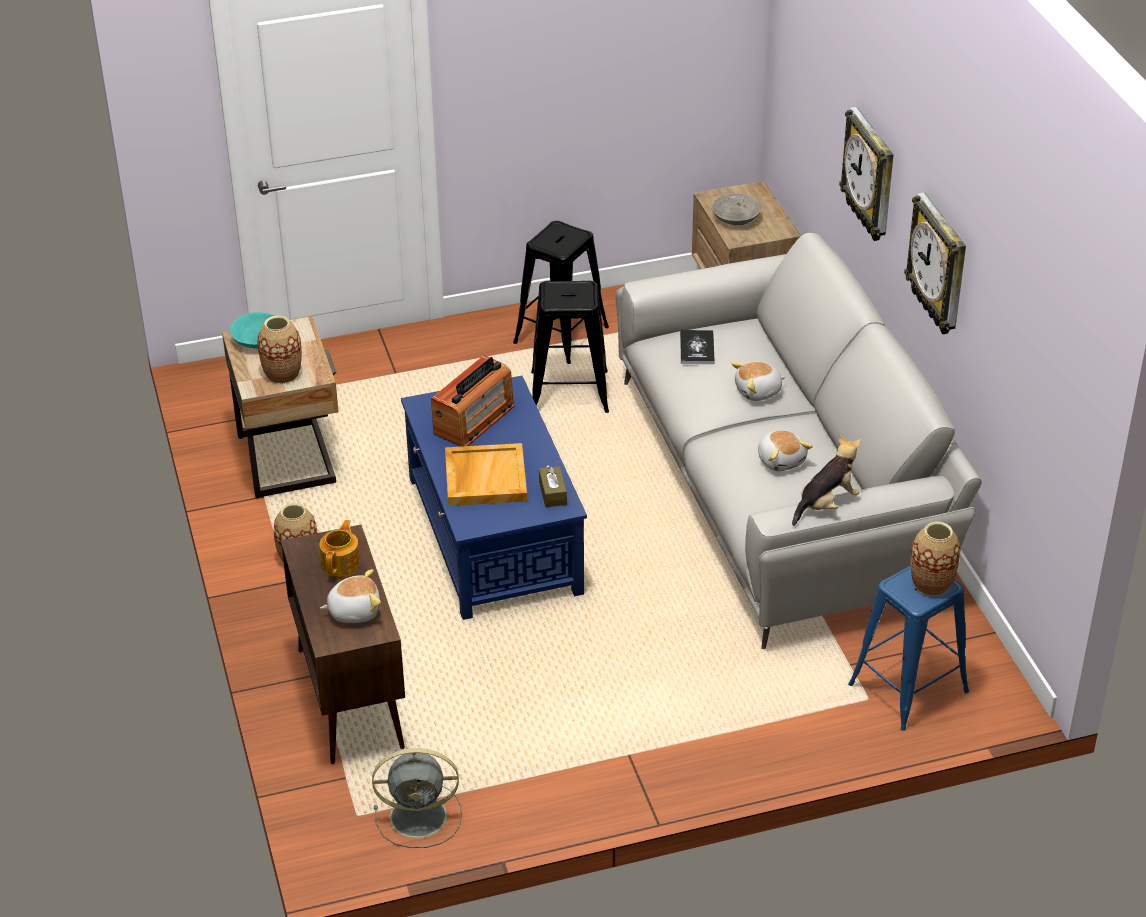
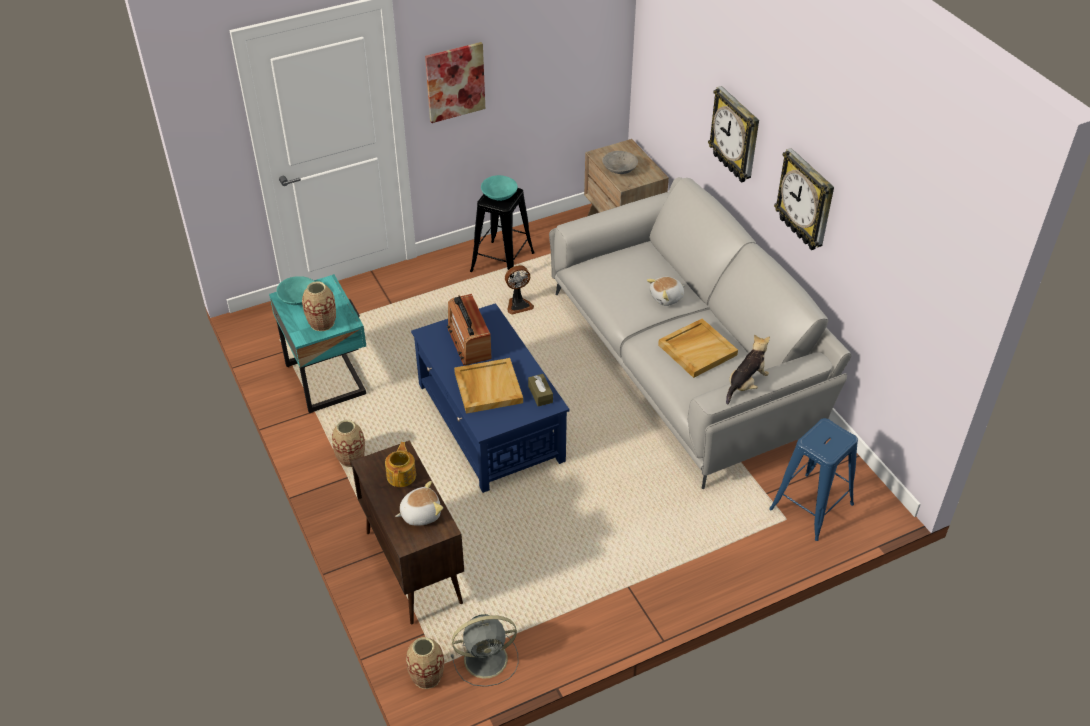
camera: 10 degrees left, 5 degrees up
beige nightstand [222,316,339,498] -> turquoise nightstand [269,274,366,413]
radio [431,355,515,447] -> radio turned 135 degrees clockwise [447,294,492,365]
black stool [531,281,609,413] -> fan [505,265,534,315]
book [680,330,715,364] -> none
plush toy [758,430,813,471] -> beige tray [658,319,738,378]
vase [910,521,961,596] -> vase moved to [406,637,444,689]
none -> picture [425,42,485,123]
none -> turquoise bowl [481,175,518,201]

